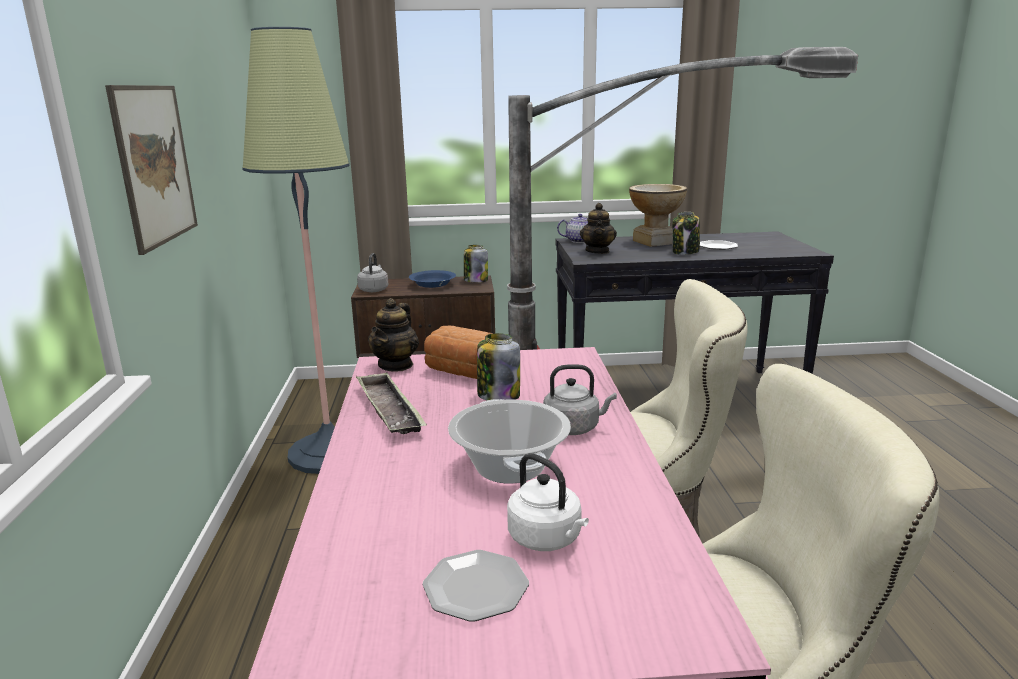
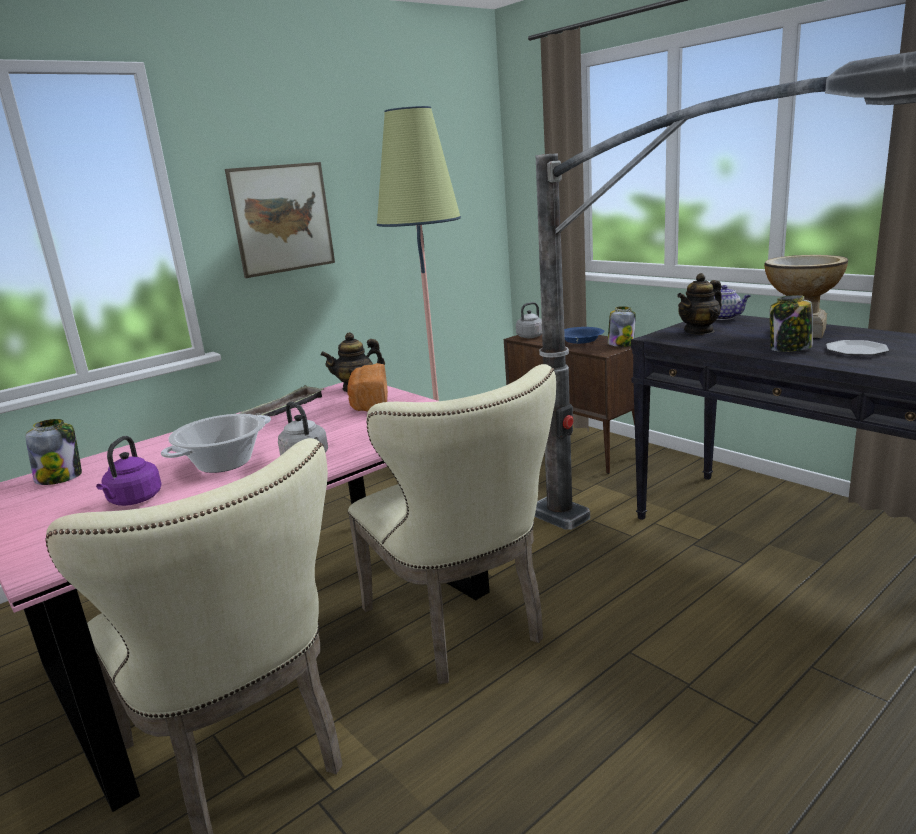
camera: 55 degrees right, 0 degrees up
plate [422,550,529,622] -> none
jar [477,333,520,400] -> jar moved to [26,419,82,485]
white kettle [507,453,589,551] -> purple kettle [96,436,161,506]

